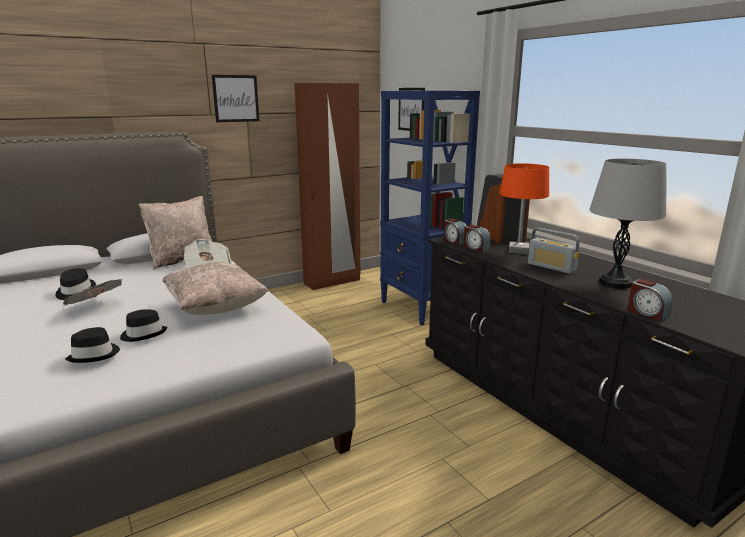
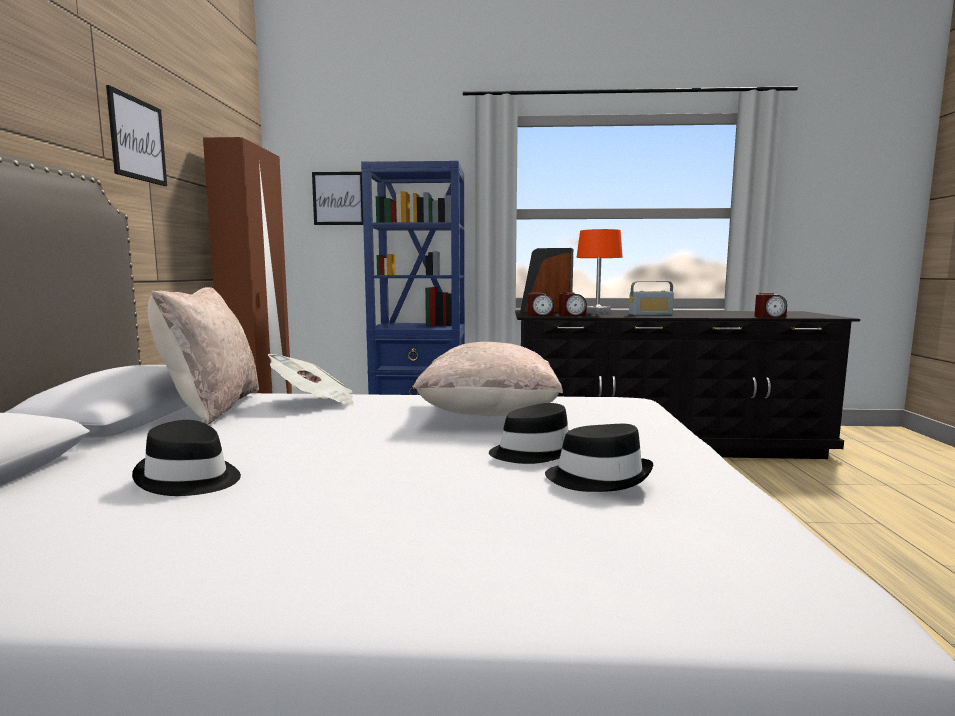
camera: 55 degrees left, 10 degrees down
newspaper [63,279,122,306] -> none
grey table lamp [589,159,667,289] -> none

